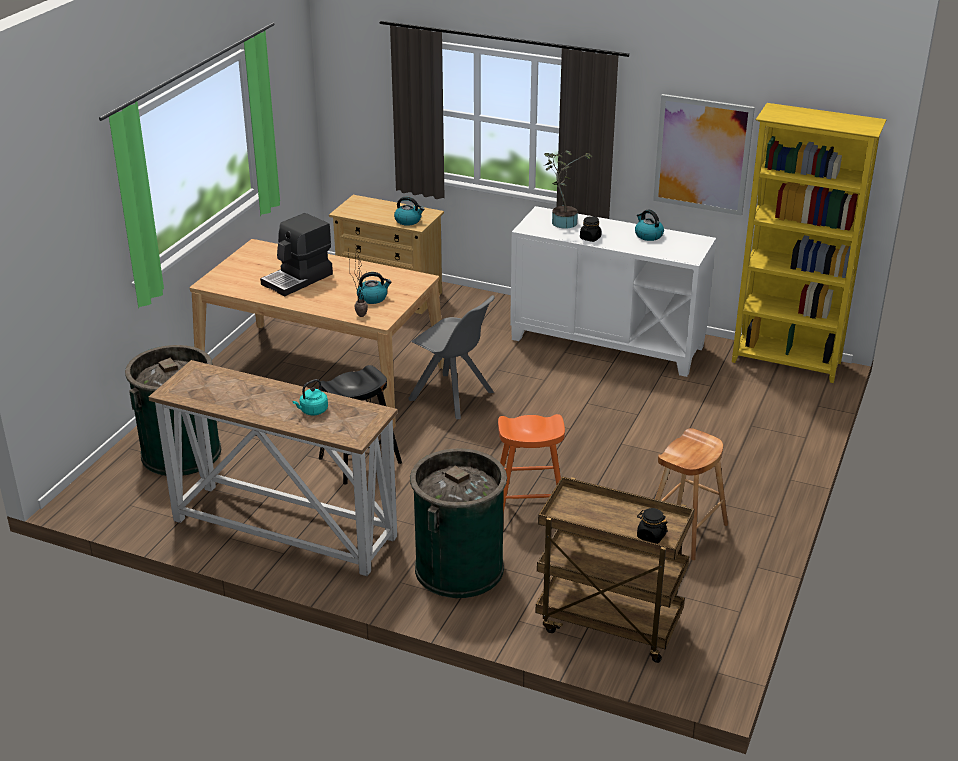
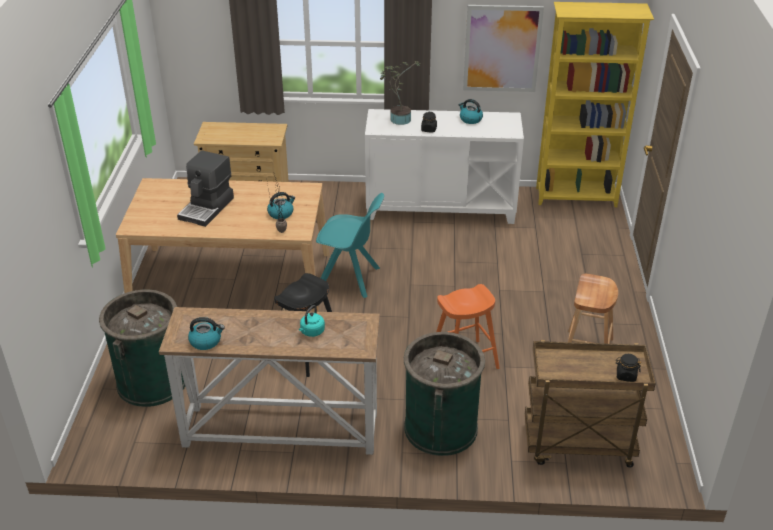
camera: 20 degrees left, 5 degrees up
kettle [394,197,425,226] -> kettle moved to [188,317,225,350]
grey chair [408,295,495,419] -> turquoise chair [316,193,384,298]

